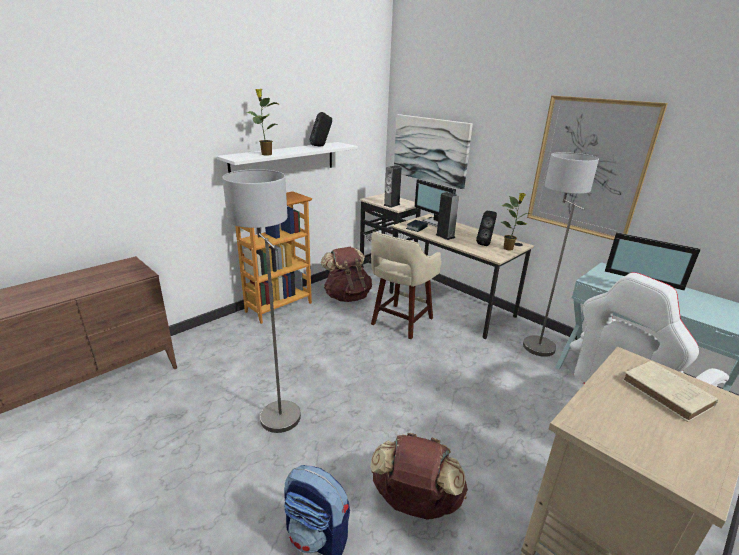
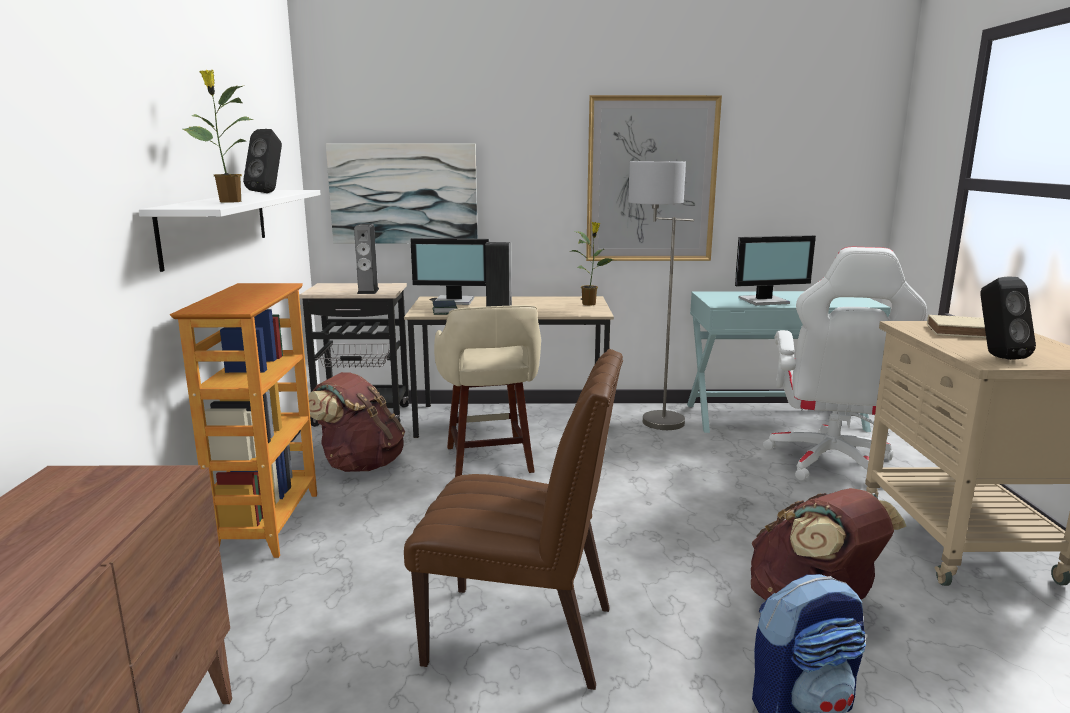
camera: 45 degrees left, 10 degrees down
grey floor lamp [222,169,301,433] -> brown chair [404,349,623,690]
black speaker [476,211,497,246] -> black speaker moved to [980,277,1036,360]

